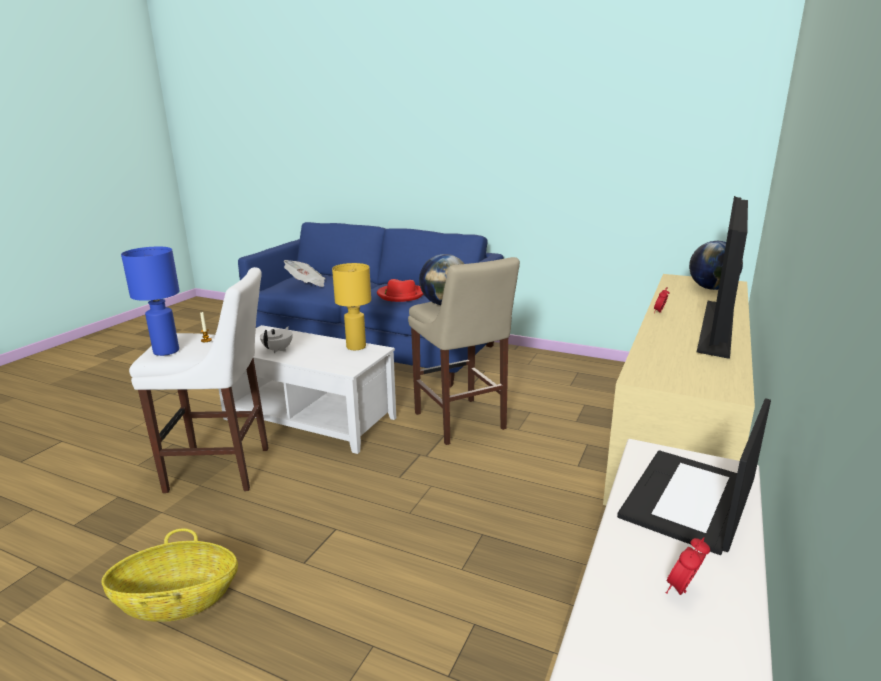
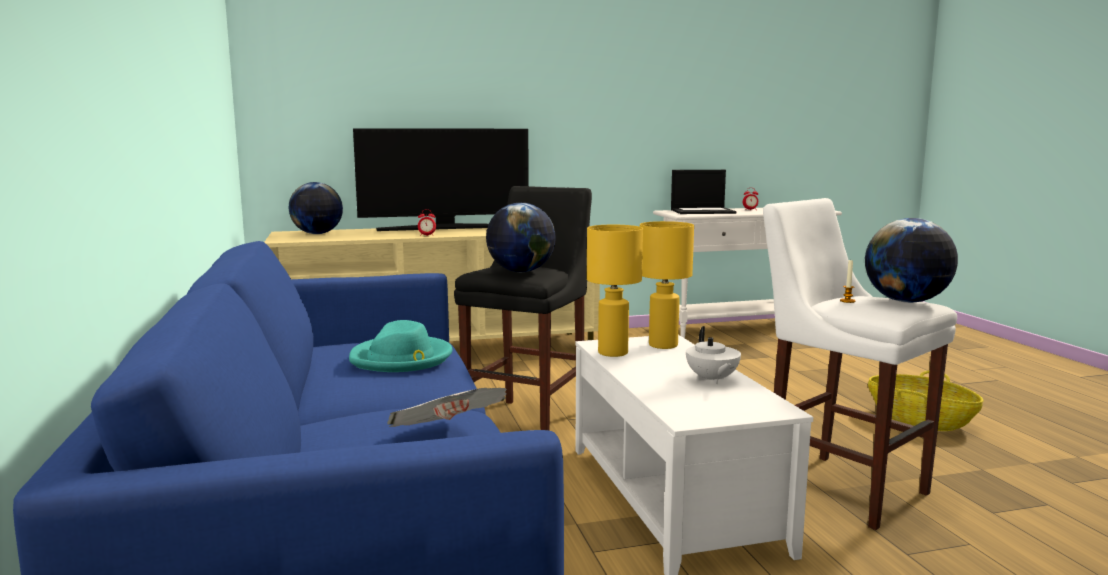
camera: 130 degrees left, 10 degrees down
blue table lamp [121,247,180,356] -> globe [865,218,958,303]
white teapot [260,327,293,353] -> white teapot turned 75 degrees counterclockwise [686,326,741,384]
red hat [377,279,423,302] -> turquoise hat [349,320,453,372]
beige stool [408,257,520,445] -> black stool [454,186,592,431]
none -> yellow table lamp [640,221,694,349]

